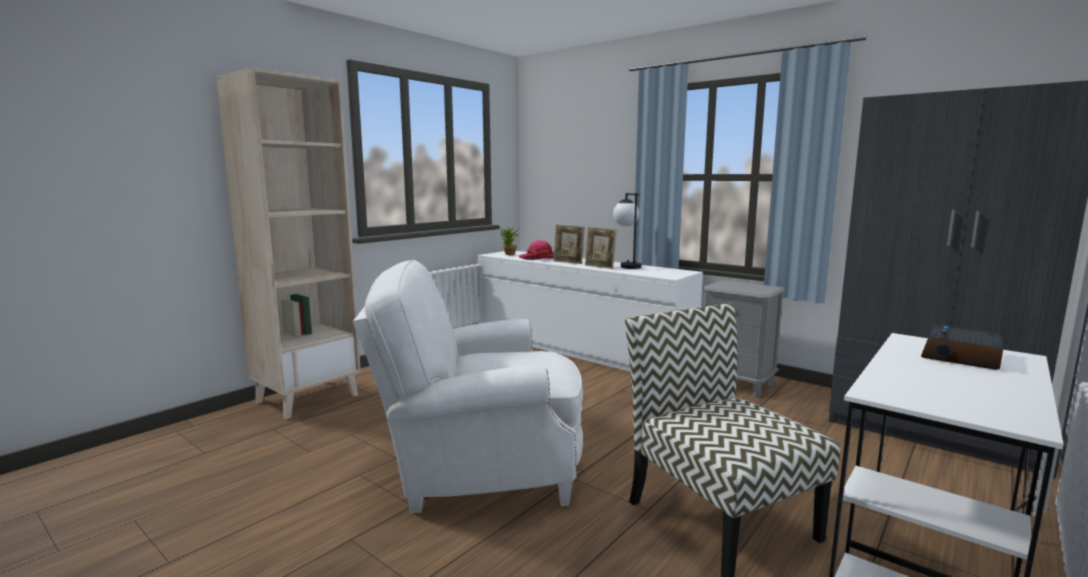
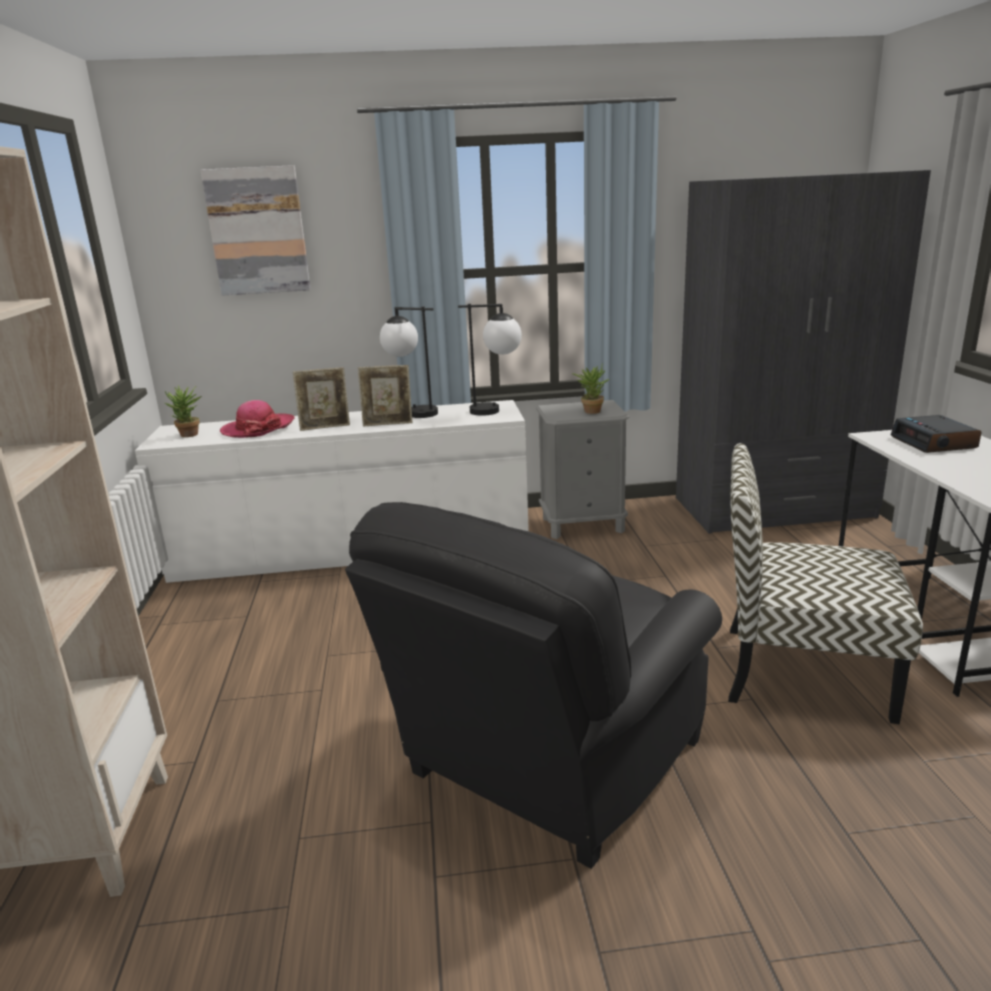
camera: 45 degrees left, 10 degrees up
white armchair [352,260,583,513] -> black armchair [345,502,722,869]
none -> picture [200,165,311,296]
none -> table lamp [458,304,522,416]
none -> potted plant [572,366,609,414]

